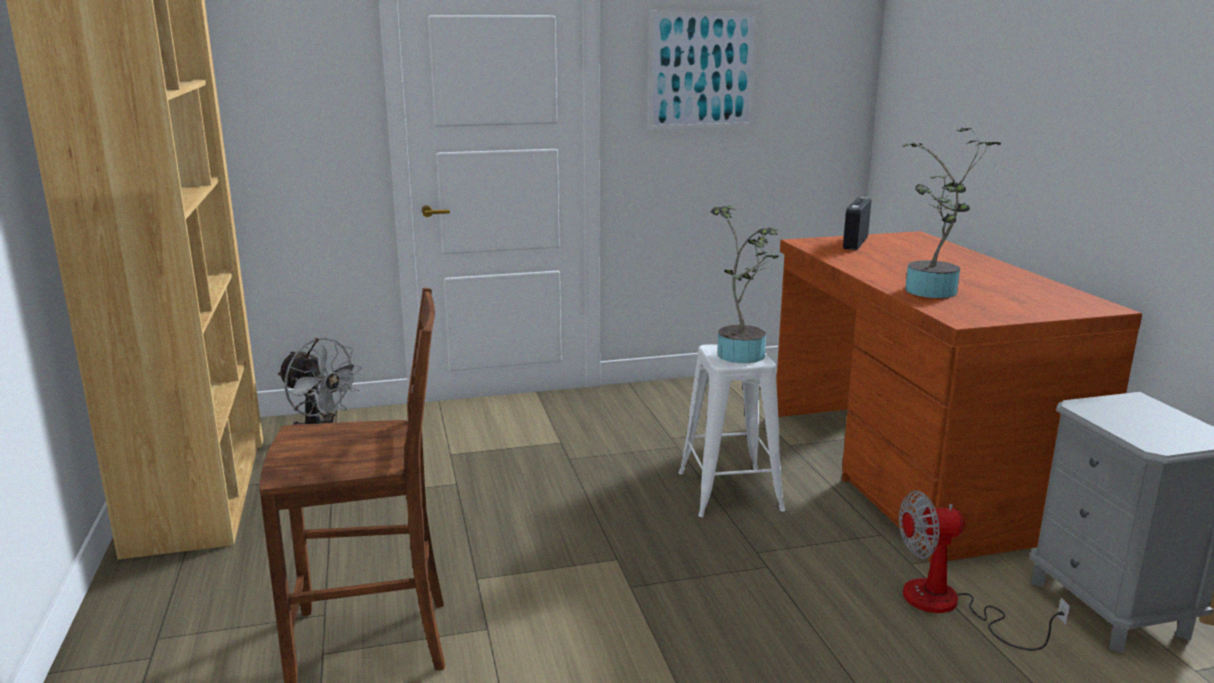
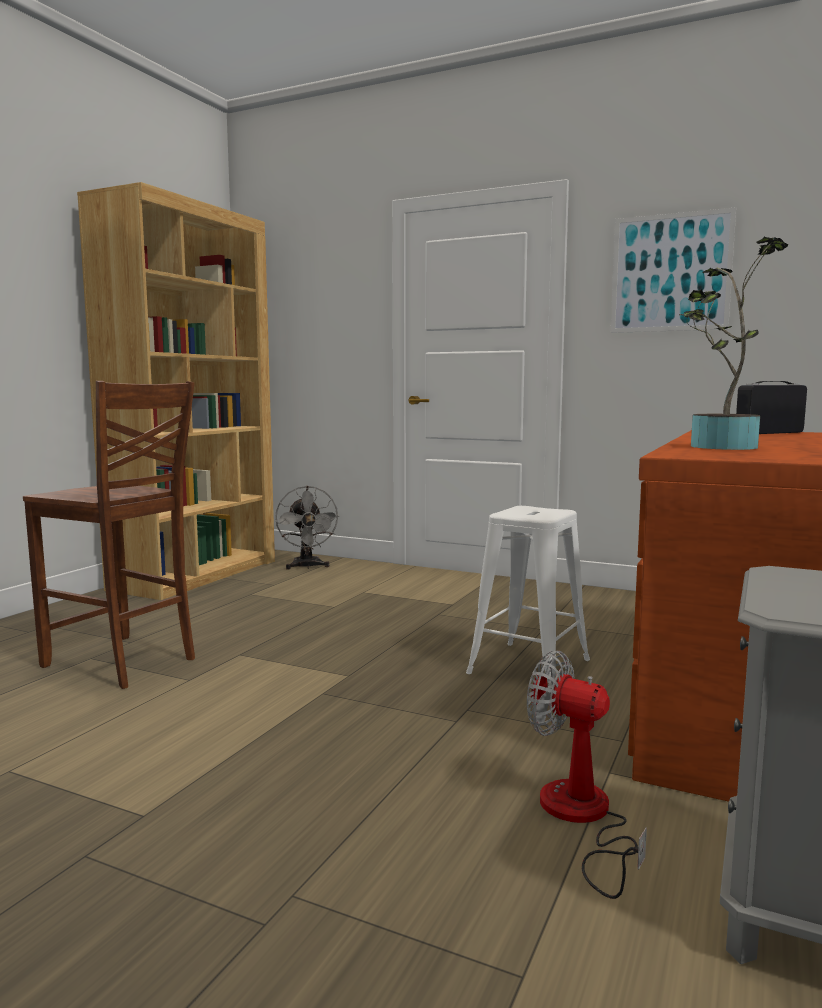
camera: 40 degrees right, 10 degrees down
potted plant [710,205,781,363] -> none

